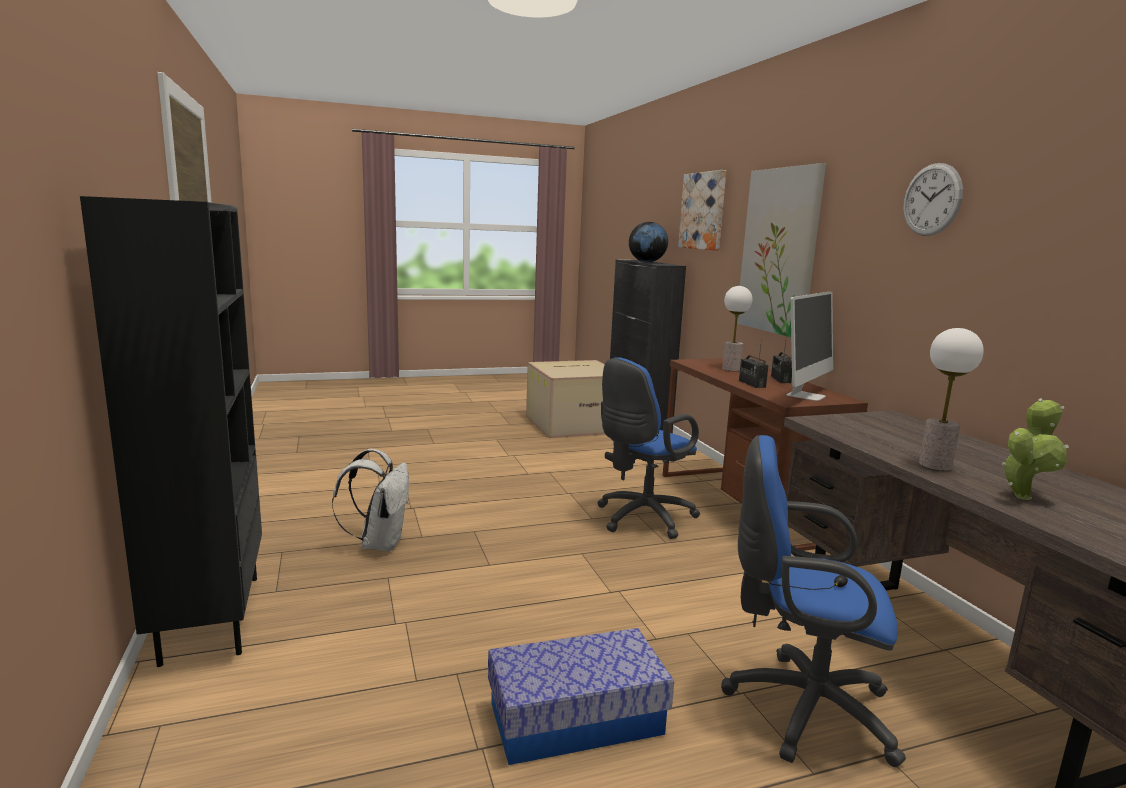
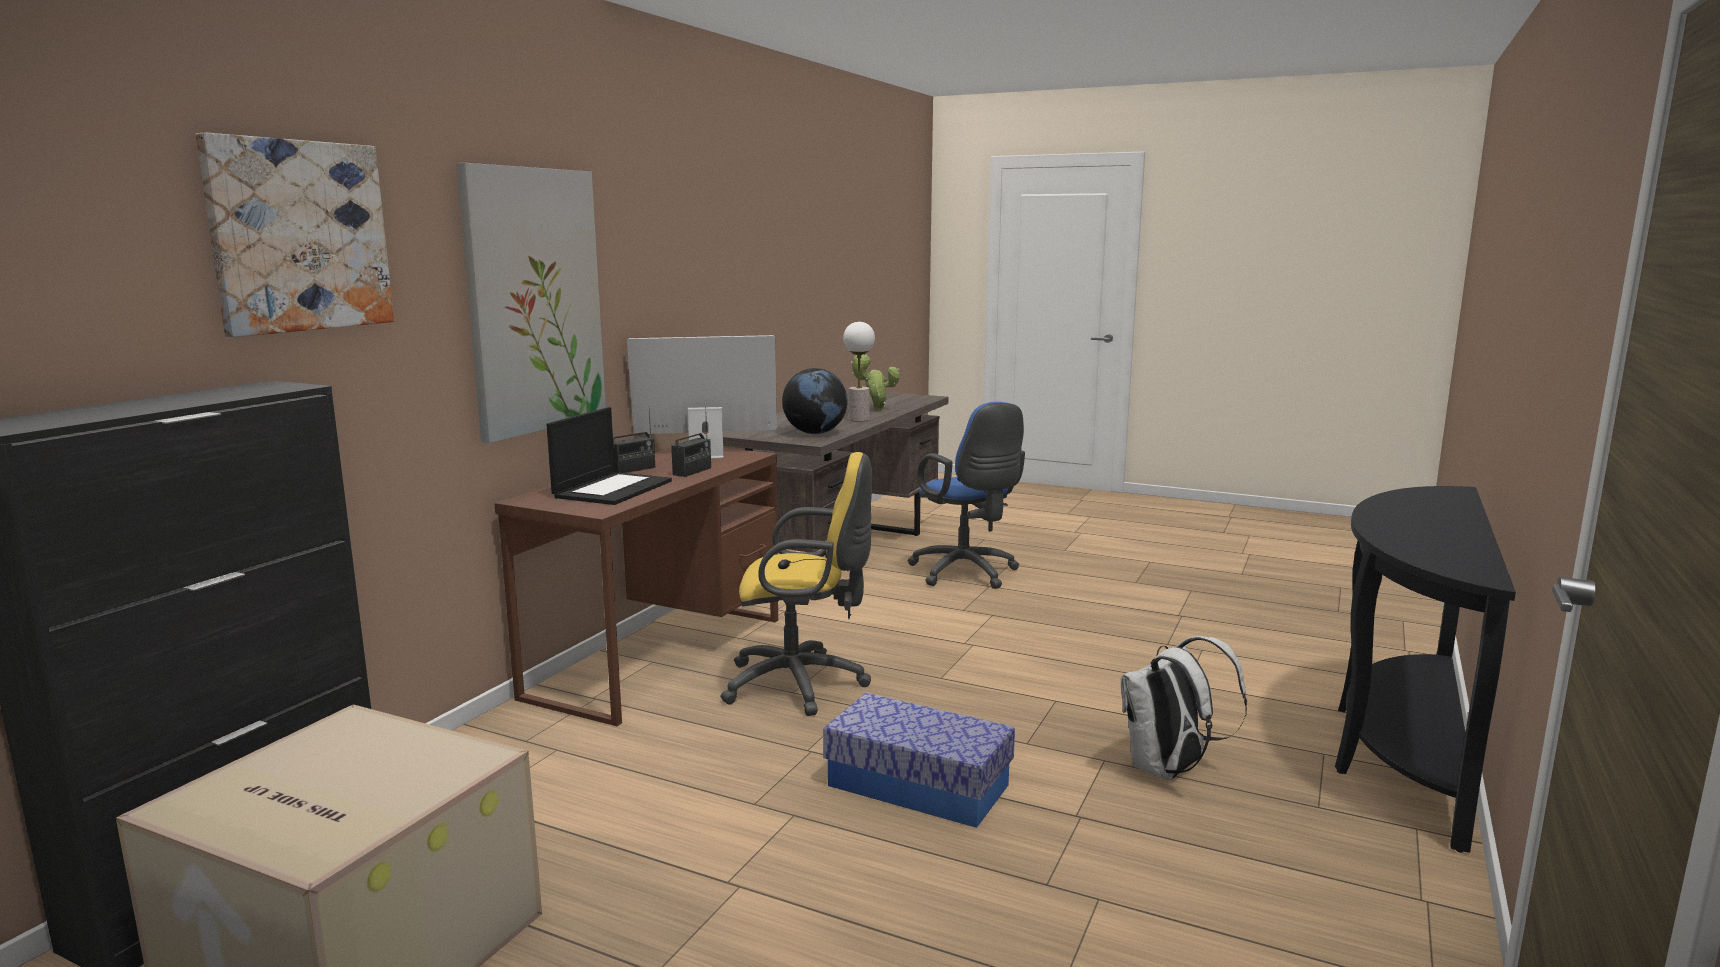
camera: 135 degrees left, 0 degrees up
black bookcase [80,196,262,667] -> black console table [1335,486,1516,853]
storage box [488,628,674,765] -> storage box moved to [823,693,1015,828]
blue office chair [597,357,700,539] -> yellow office chair [720,452,872,716]
globe [629,222,668,262] -> globe moved to [782,368,848,434]
table lamp [722,286,752,371] -> laptop [546,407,672,505]
wall clock [903,163,963,236] -> none

